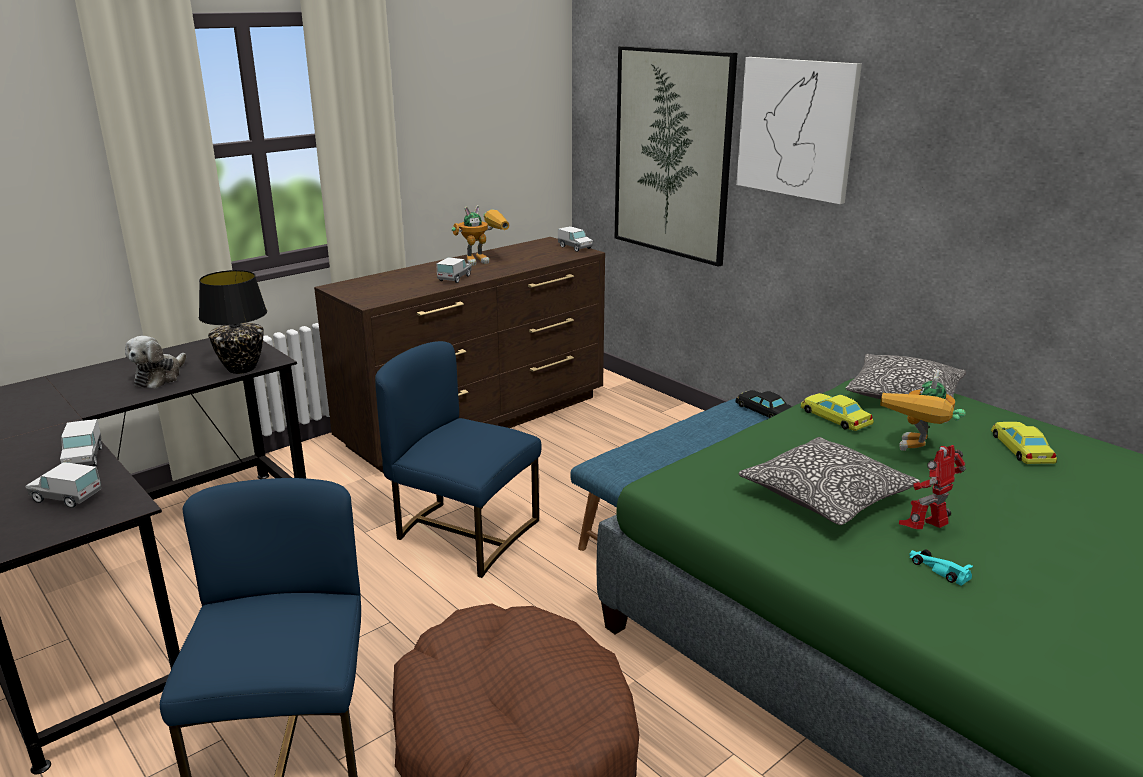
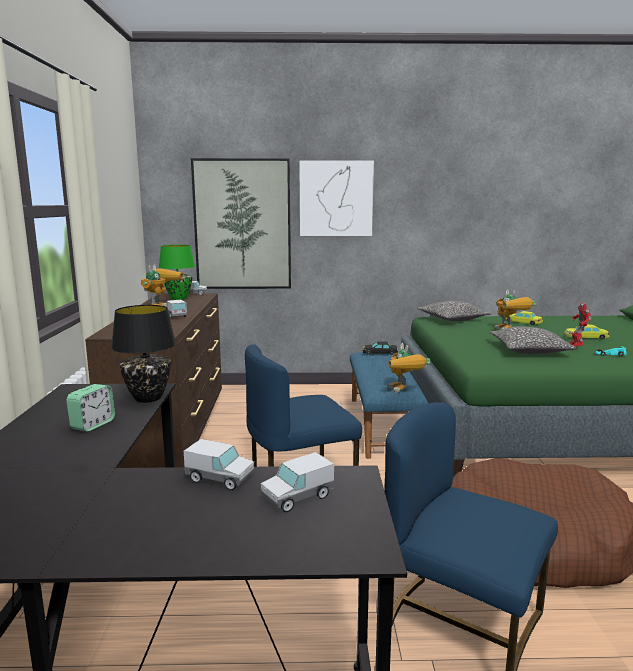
camera: 50 degrees left, 10 degrees down
plush toy [125,336,186,389] -> alarm clock [66,384,115,432]
yellow toy car [801,393,874,431] -> yellow toy car moved to [564,324,610,339]
none -> green table lamp [159,245,195,300]
none -> toy robot [388,343,431,393]

